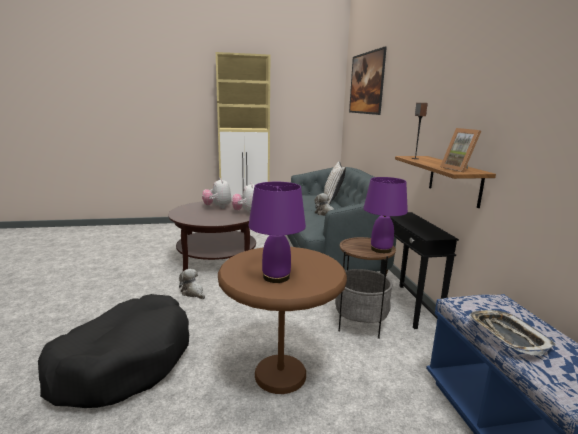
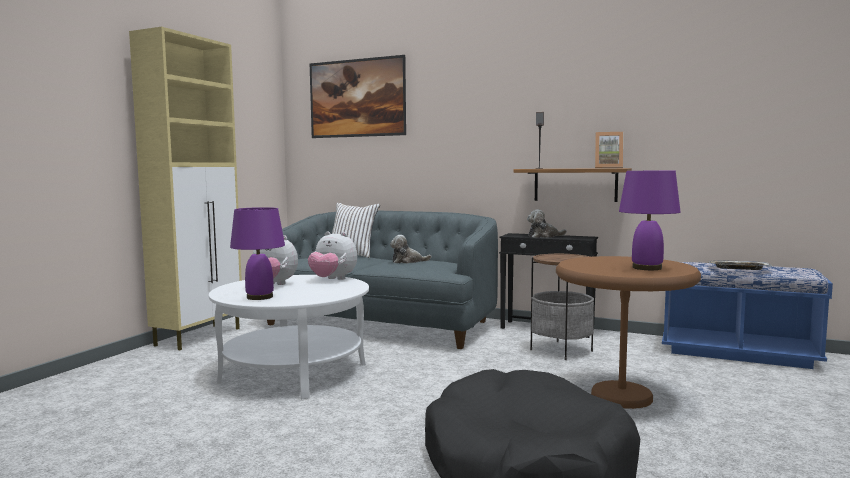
camera: 55 degrees left, 10 degrees down
brown coffee table [168,201,256,271] -> white coffee table [209,275,369,399]
plush toy [179,269,205,299] -> plush toy moved to [527,209,567,238]
purple table lamp [363,177,408,253] -> purple table lamp moved to [230,207,285,300]

